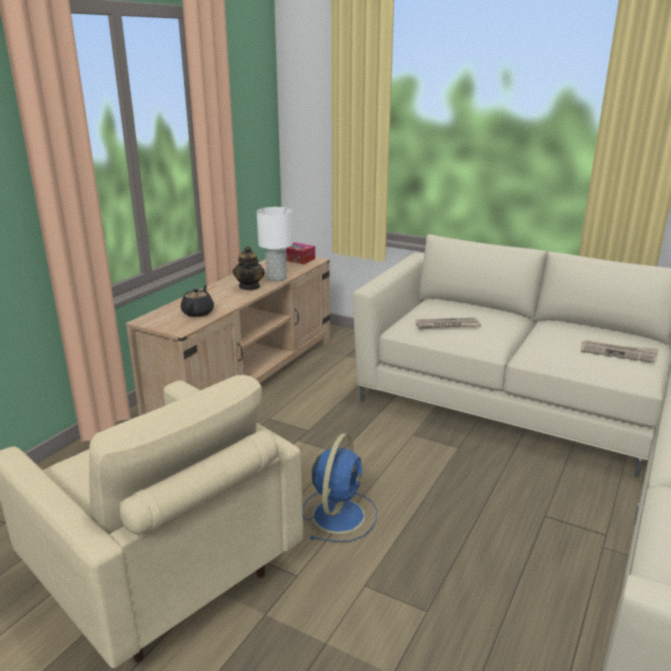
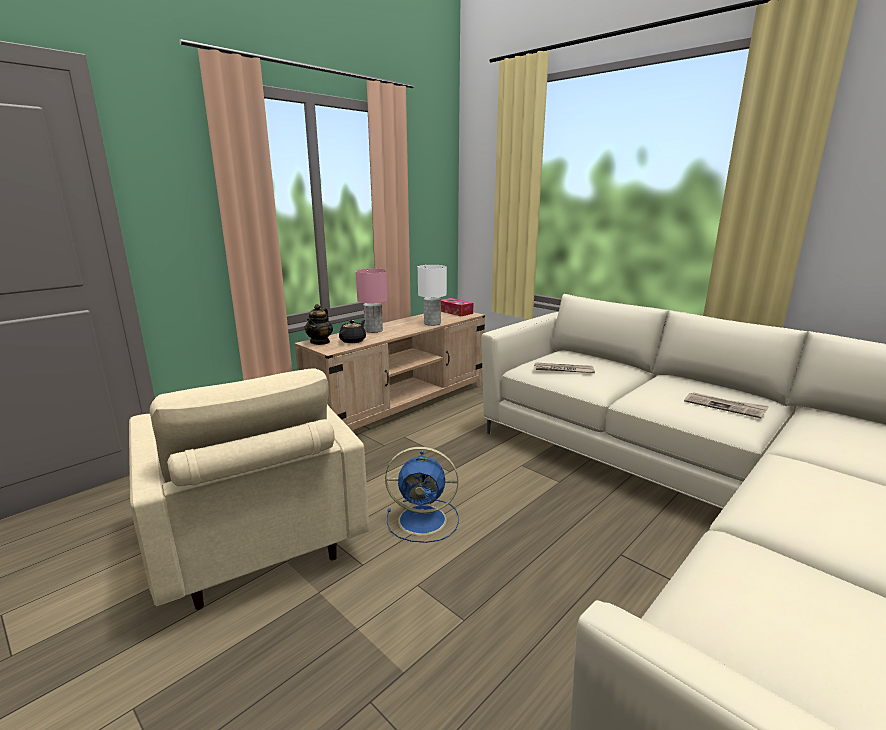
camera: 15 degrees right, 5 degrees down
teapot [233,246,265,290] -> teapot moved to [305,304,333,345]
blue fan [302,433,377,542] -> blue fan turned 60 degrees clockwise [385,447,459,543]
none -> pink table lamp [356,269,388,333]

